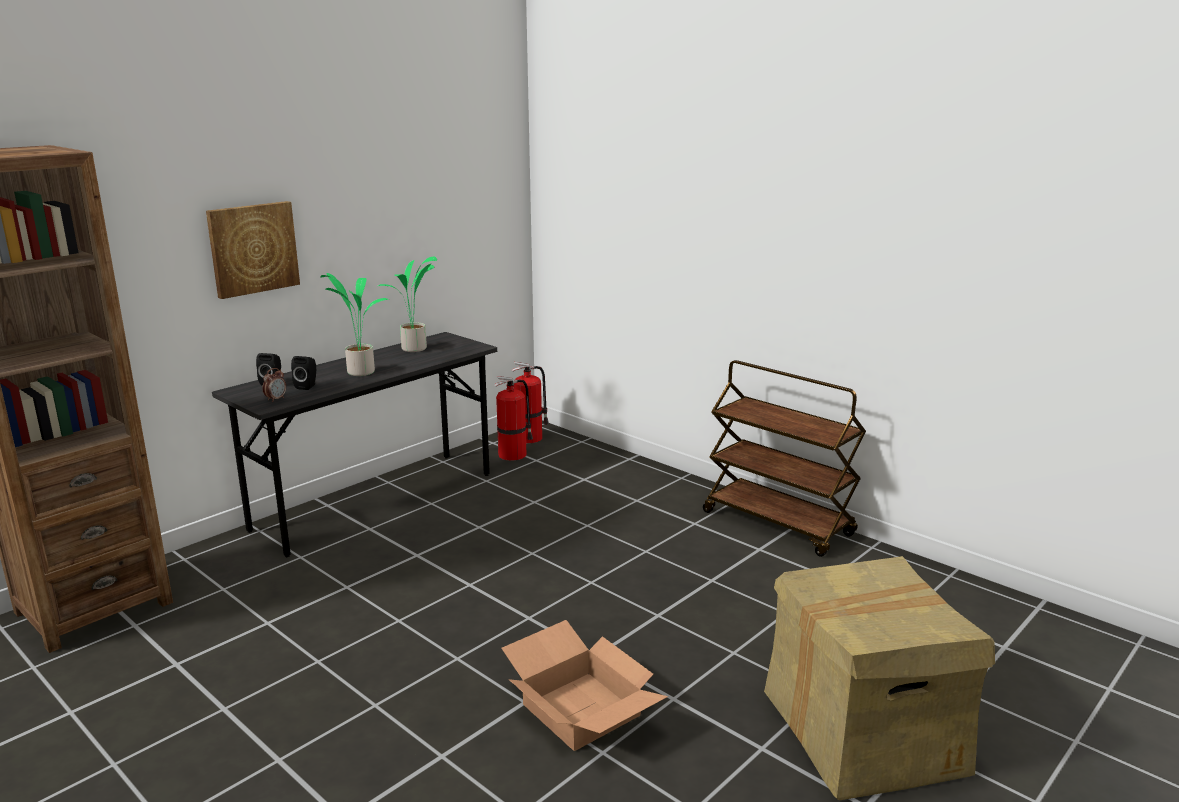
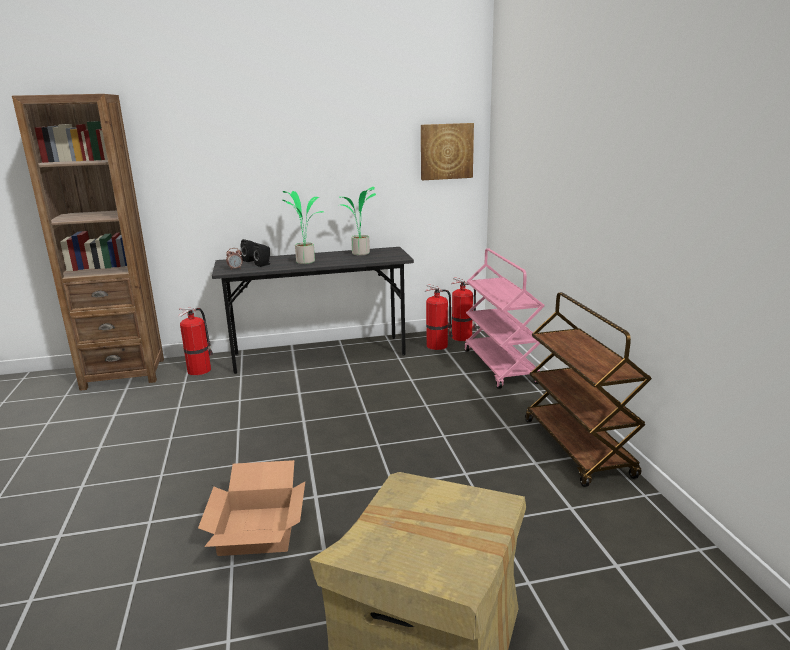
camera: 35 degrees right, 0 degrees up
picture [206,201,300,299] -> picture moved to [421,123,474,180]
none -> fire extinguisher [178,308,213,375]
none -> pink cart [464,248,545,389]

